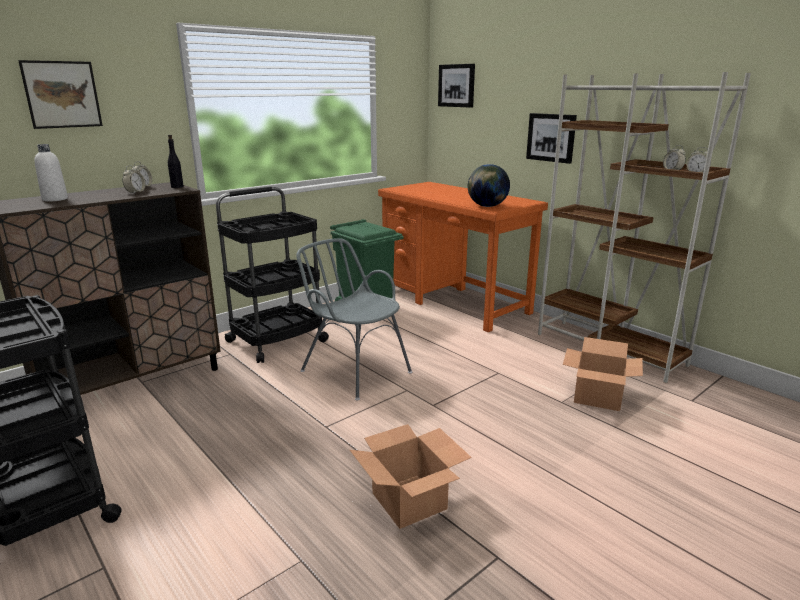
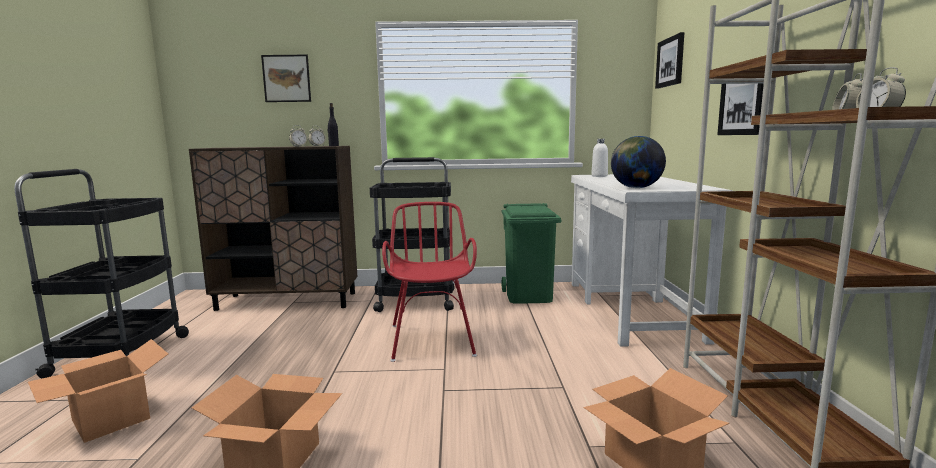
camera: 40 degrees right, 10 degrees down
white bottle [35,144,68,201] -> white bottle moved to [591,139,608,177]
grey chair [296,238,412,401] -> red chair [382,202,477,362]
orange desk [378,182,548,332] -> white desk [571,174,732,347]
none -> cardboard box [28,339,168,443]

